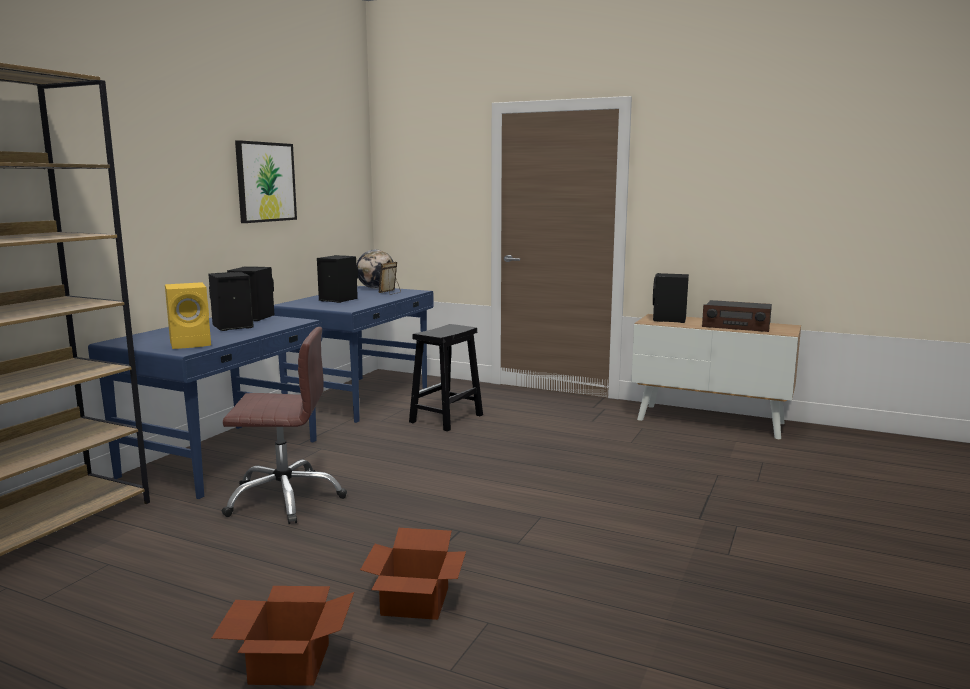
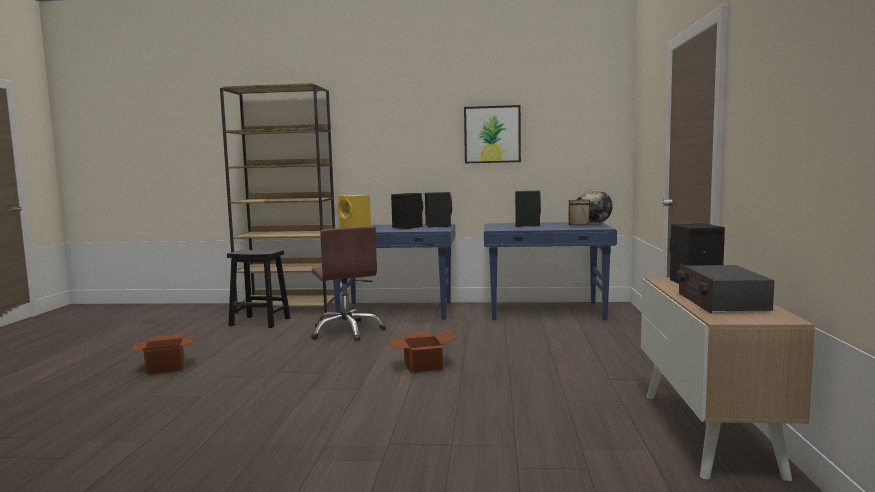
camera: 70 degrees right, 5 degrees down
cardboard box [360,528,466,620] -> cardboard box moved to [388,329,456,373]
black stool [409,324,483,431] -> black stool moved to [227,250,291,328]

